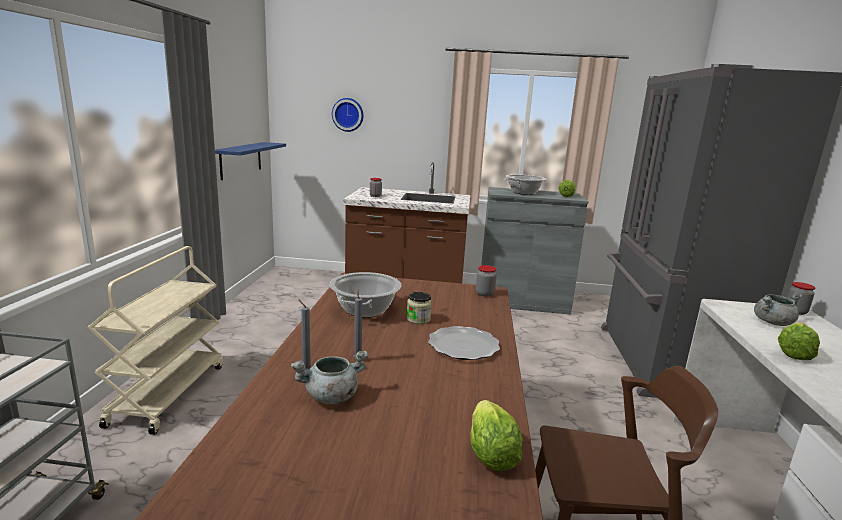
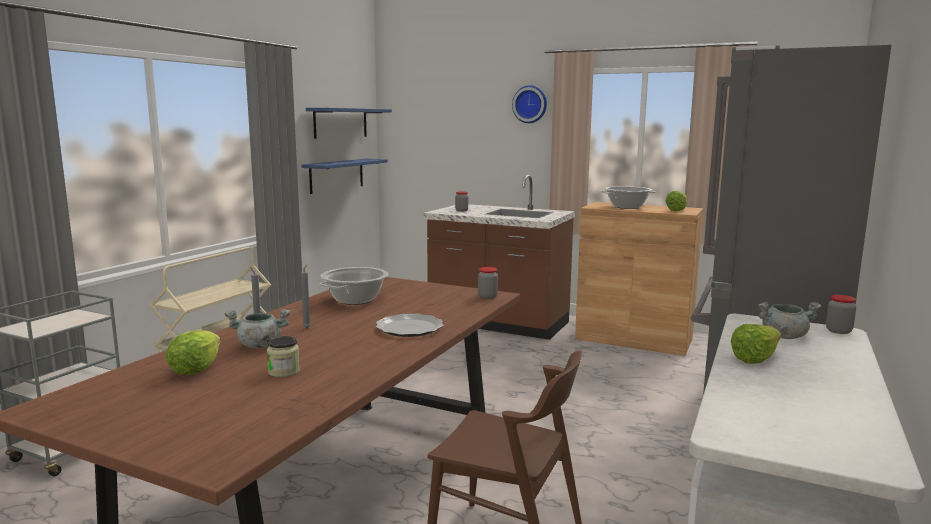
camera: 20 degrees right, 5 degrees down
wall clock [332,98,364,132] -> wall clock moved to [512,85,547,123]
jar [407,292,432,324] -> jar moved to [267,336,300,377]
lettuce [471,400,523,471] -> lettuce moved to [166,330,221,375]
grey cabinet [481,187,589,315] -> brown cabinet [575,202,703,356]
none -> blue shelf [306,108,392,139]

